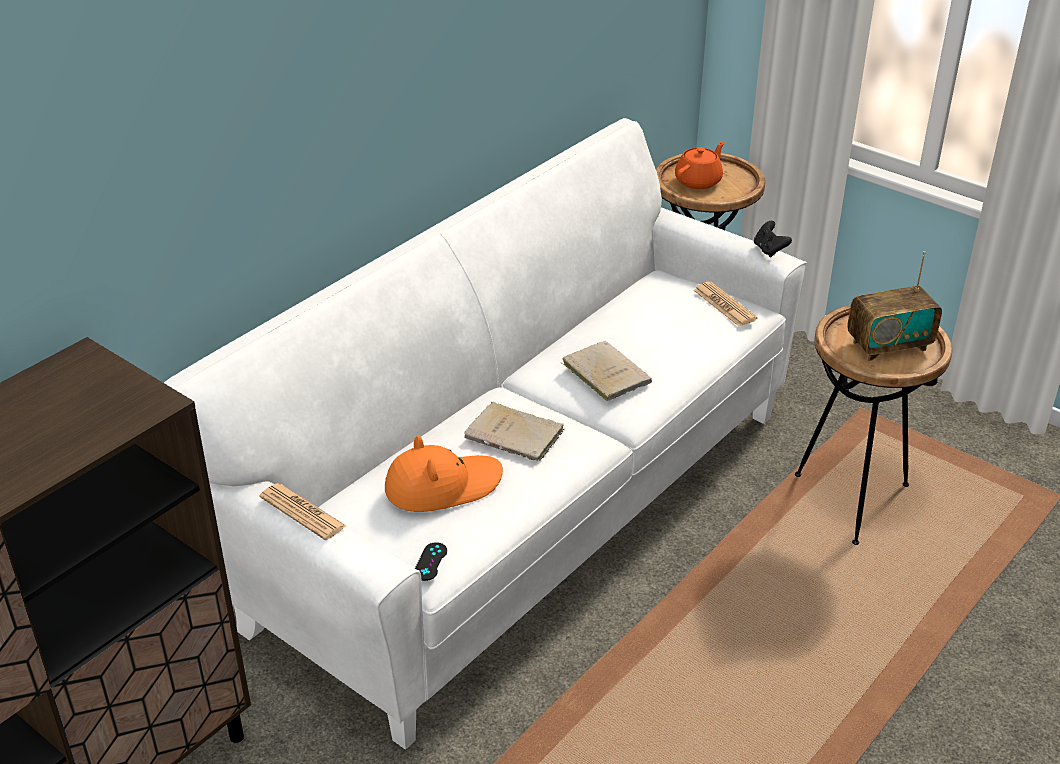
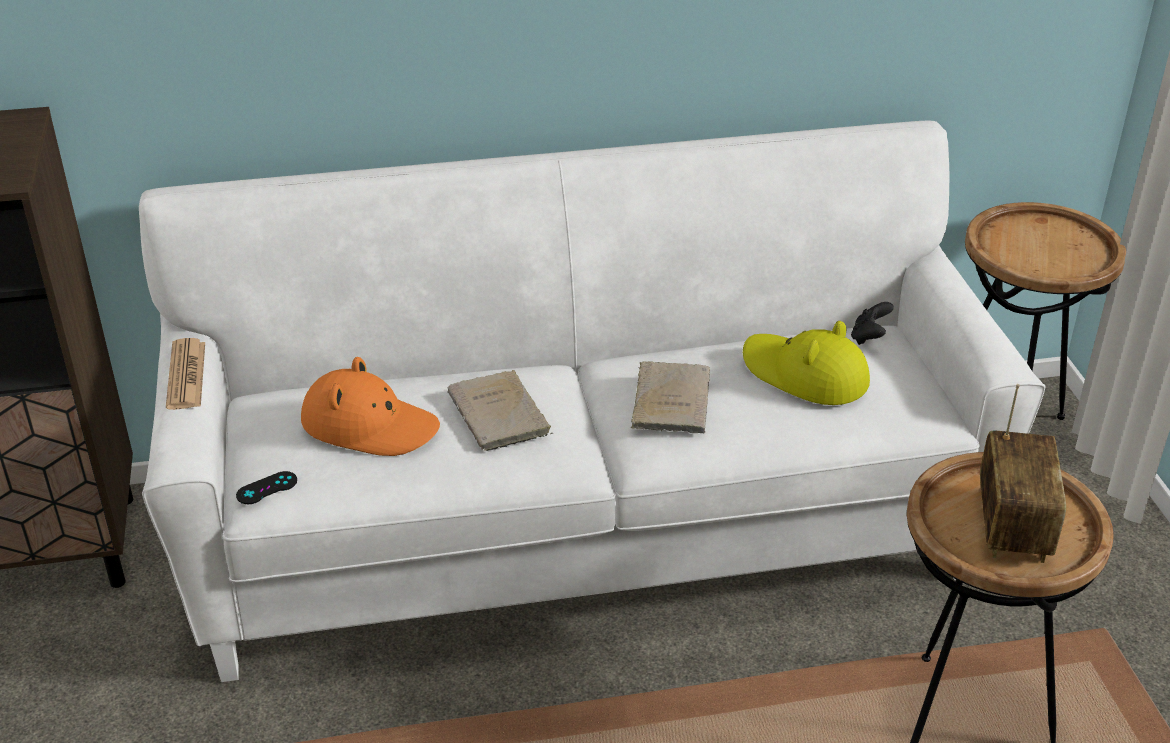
camera: 40 degrees right, 0 degrees up
orange teapot [675,142,725,190] -> none
newspaper [693,281,758,326] -> none
black game controller [754,221,792,257] -> black game controller moved to [851,302,894,345]
radio [847,251,942,361] -> radio turned 105 degrees counterclockwise [980,384,1066,563]
none -> yellow hat [743,321,870,405]

